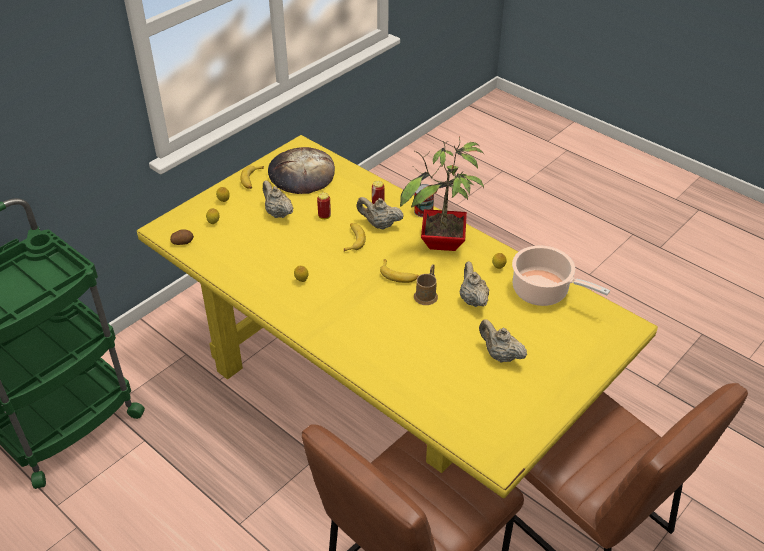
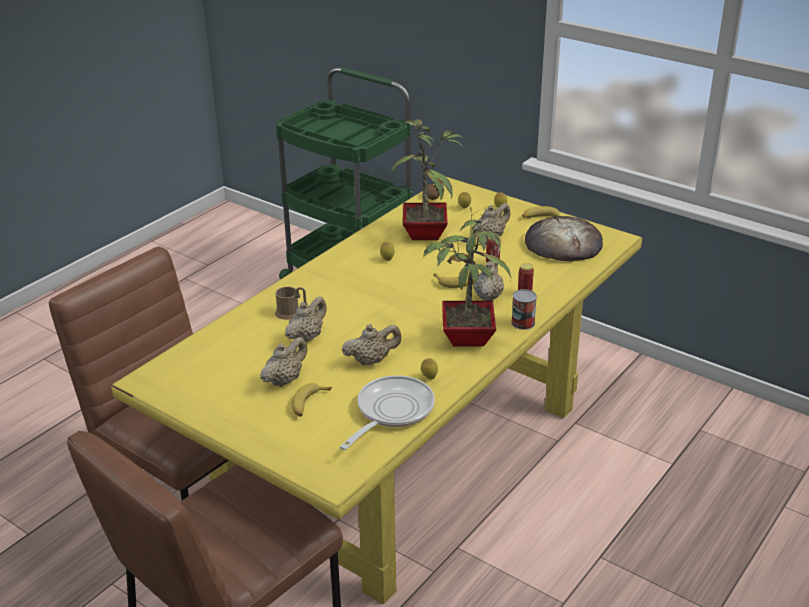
camera: 85 degrees right, 10 degrees down
banana [380,259,419,283] -> banana moved to [291,383,332,417]
brown mug [414,264,438,305] -> brown mug moved to [275,287,308,320]
cooking pot [512,245,610,306] -> frying pan [340,375,435,450]
none -> beige teapot [285,297,327,342]
none -> potted plant [391,119,465,240]

